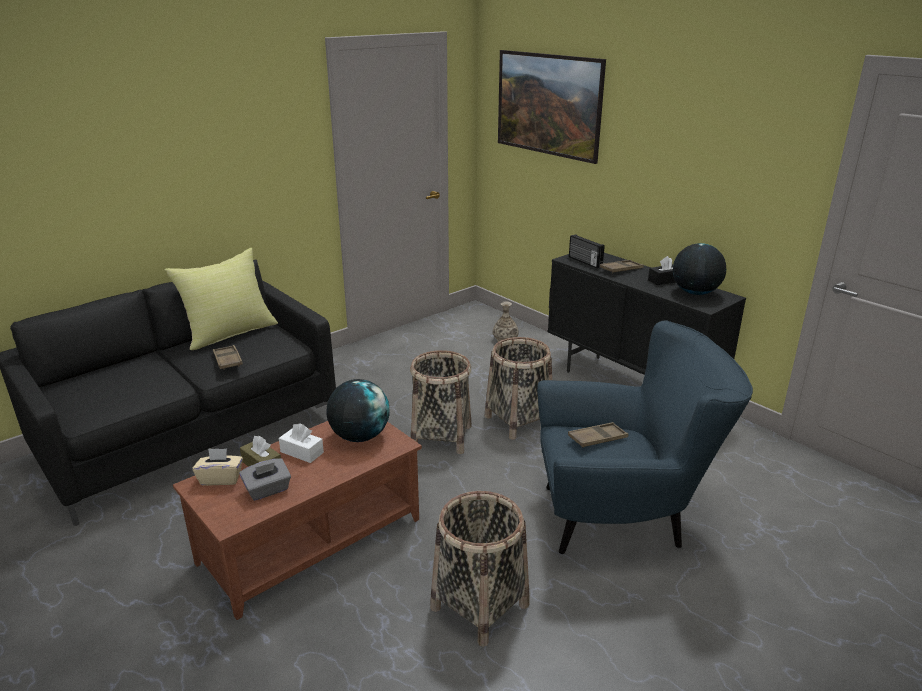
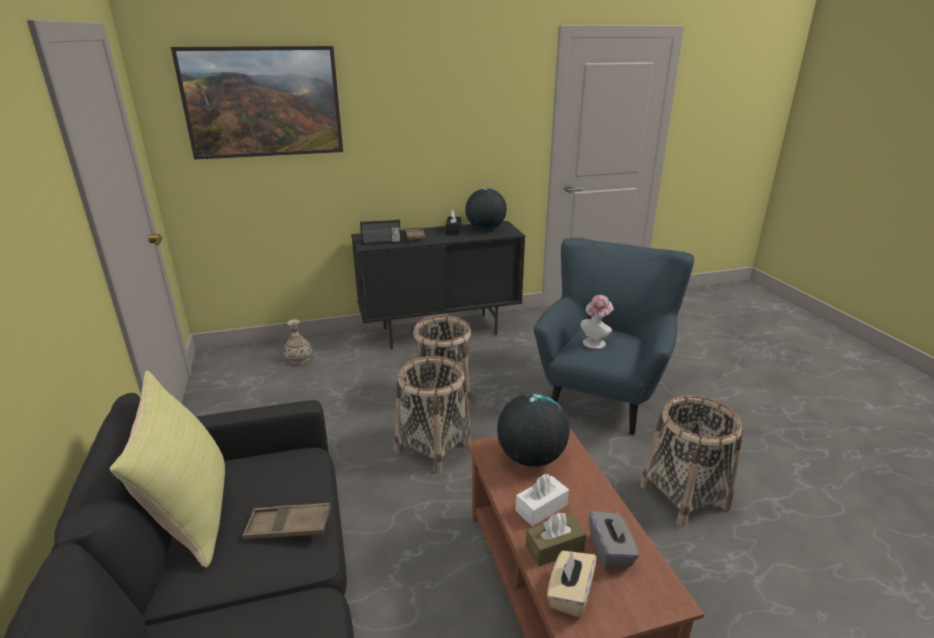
camera: 65 degrees left, 0 degrees up
brown tray [568,422,628,448] -> hat [581,295,614,349]

